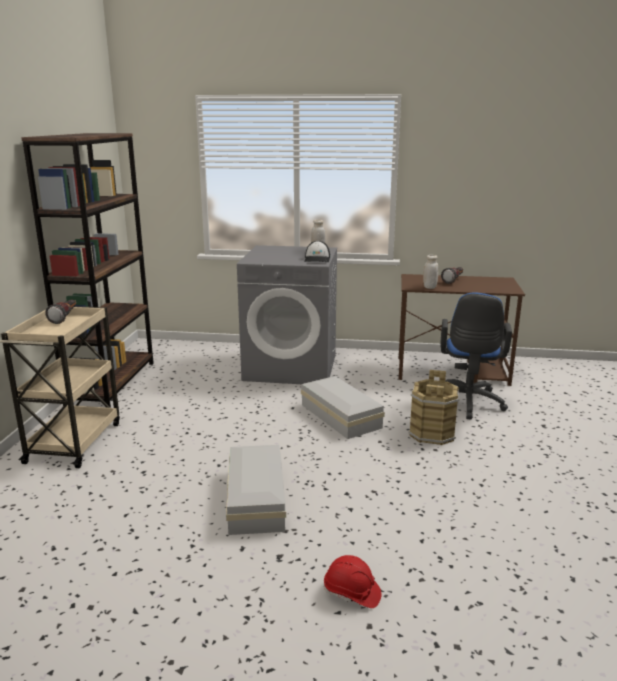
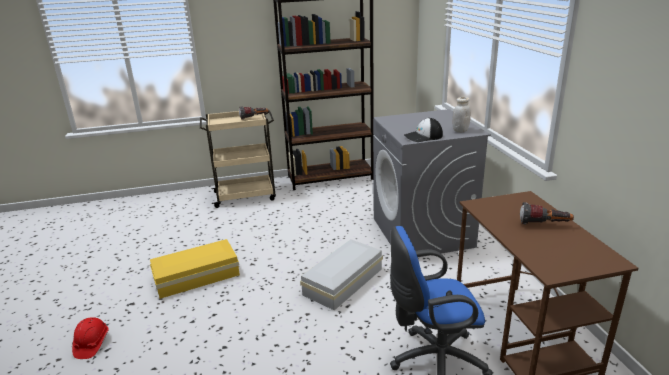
camera: 70 degrees right, 5 degrees up
white storage box [226,445,286,535] -> yellow storage box [150,239,240,299]
brown bucket [408,370,459,445] -> none
white jar [423,255,438,289] -> none

